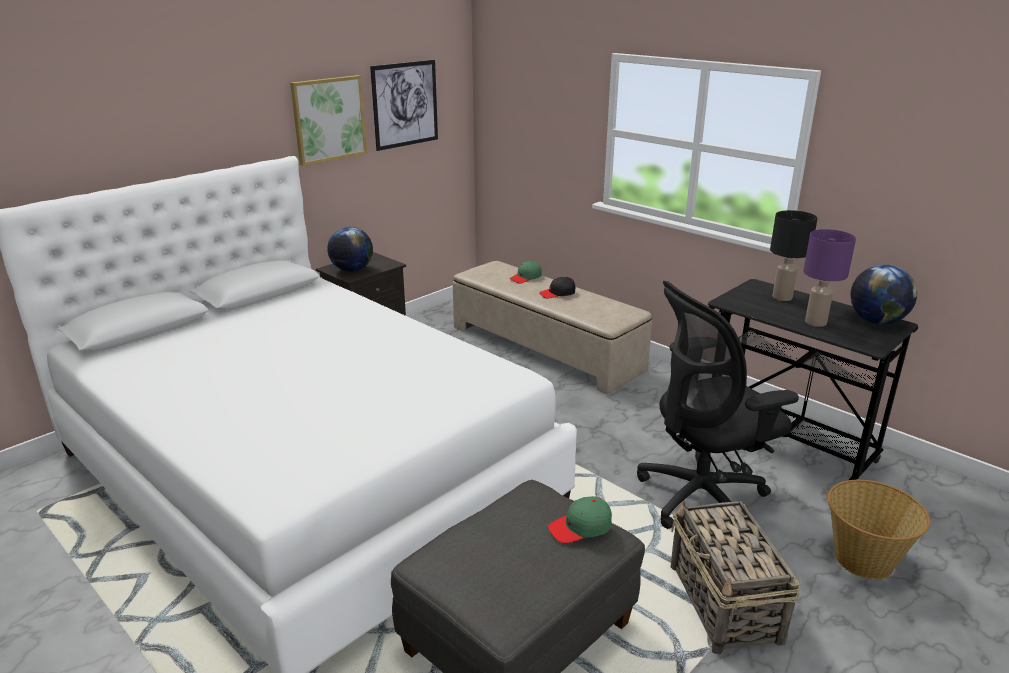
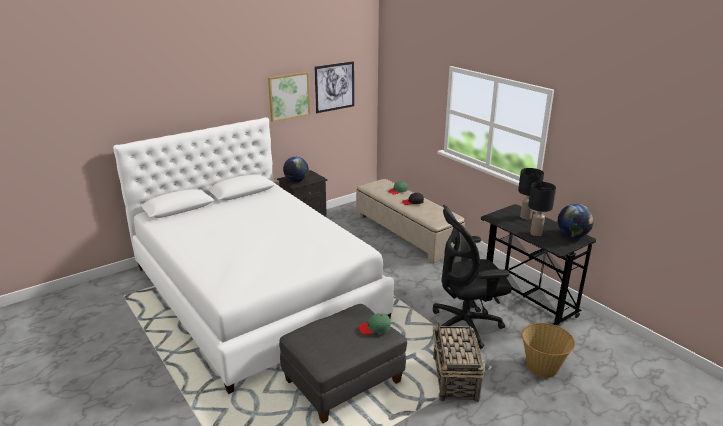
camera: 10 degrees right, 0 degrees up
purple table lamp [803,229,856,327] -> black table lamp [528,182,556,236]

